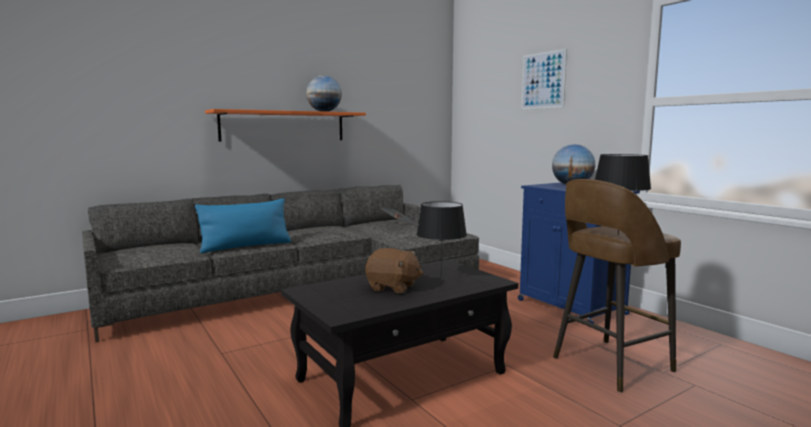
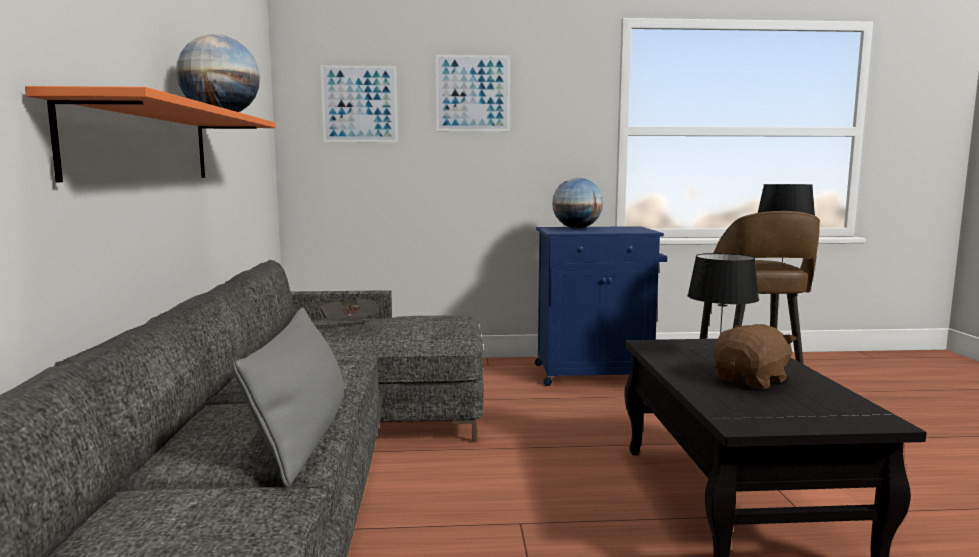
camera: 60 degrees left, 0 degrees up
blue pillow [195,198,291,253] -> grey pillow [232,308,344,487]
none -> picture [320,65,398,142]

